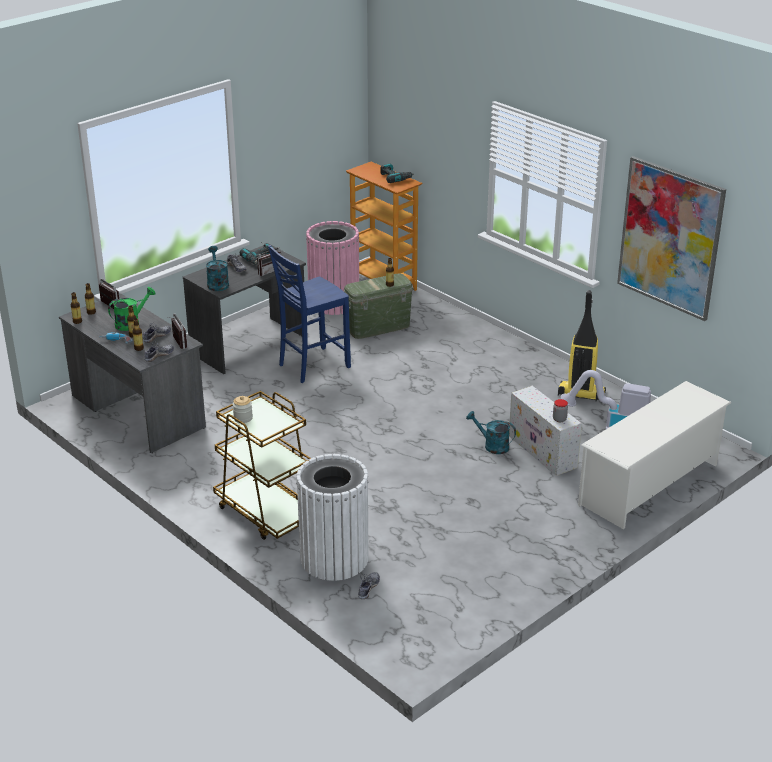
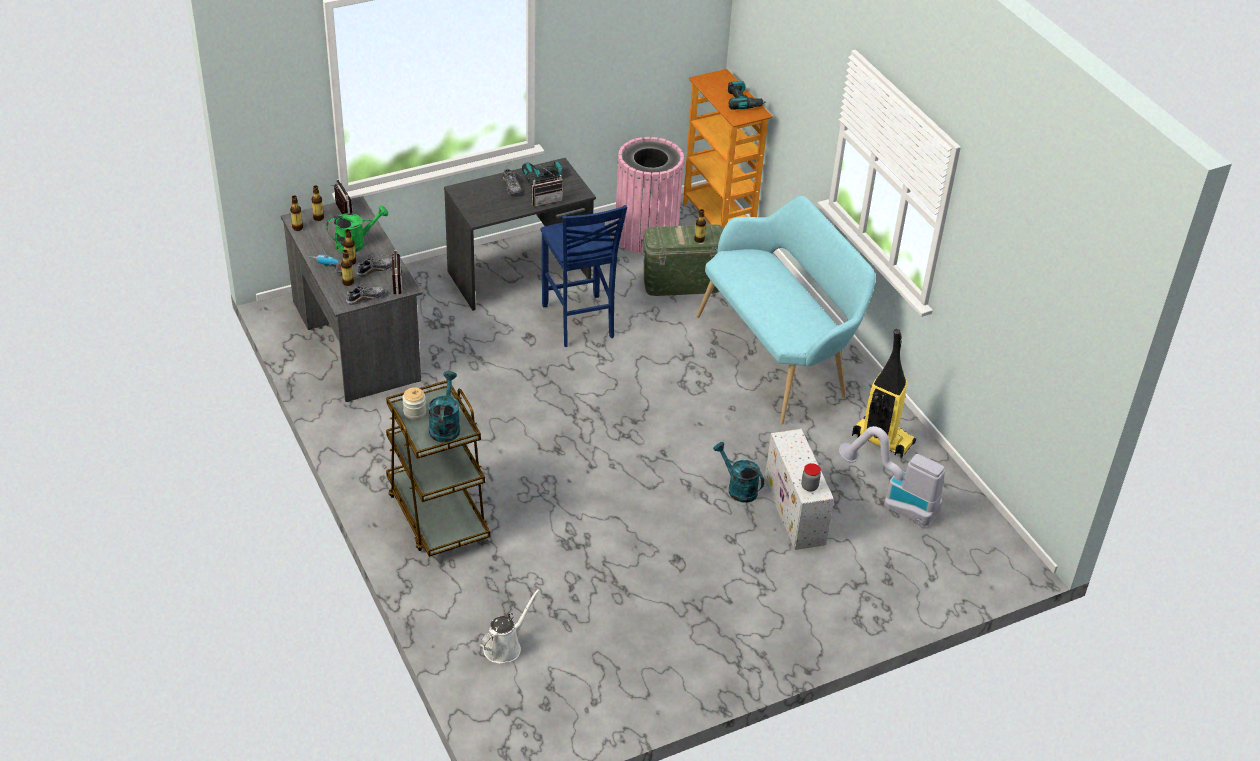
camera: 15 degrees right, 10 degrees up
turquoise watering can [206,246,229,291] -> turquoise watering can moved to [429,371,460,442]
blue chair [268,245,351,383] -> blue chair turned 90 degrees counterclockwise [541,205,627,347]
white trash can [296,454,369,581] -> none
shoe [358,572,380,599] -> white watering can [480,589,540,664]
white shoe rack [578,381,731,529] -> none
picture [617,156,726,321] -> none
none -> turquoise bench [696,196,876,424]

